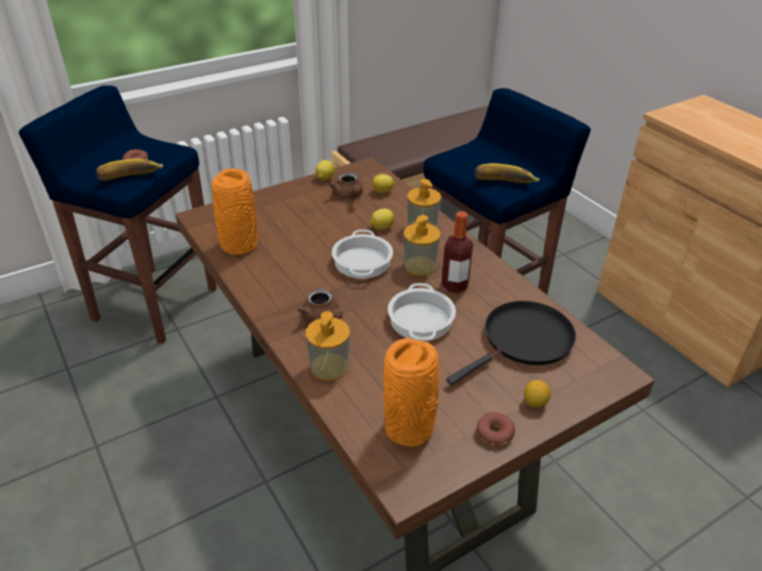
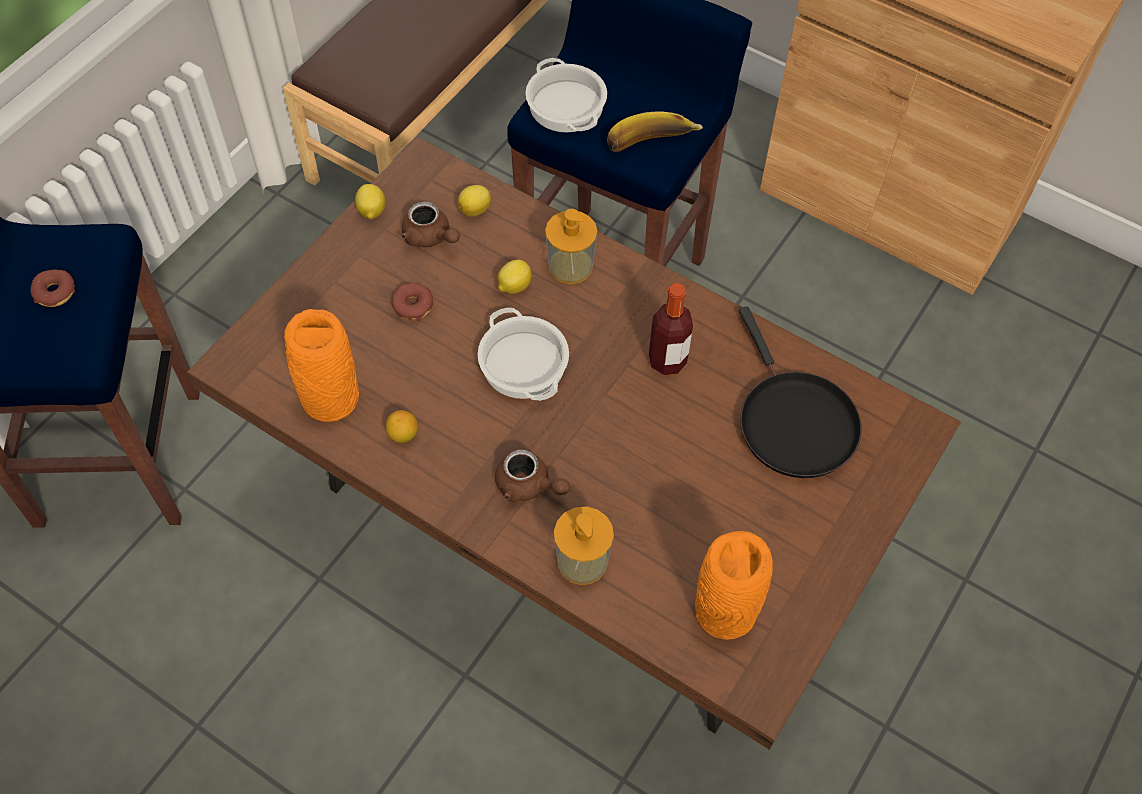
camera: 25 degrees left, 20 degrees up
banana [96,159,163,181] -> none
cooking pot [388,283,456,341] -> cooking pot moved to [526,58,607,132]
soap dispenser [404,215,440,276] -> none
black frying pan [446,301,576,385] -> black frying pan turned 135 degrees clockwise [739,306,862,478]
donut [477,412,515,447] -> donut moved to [392,283,434,321]
lemon [524,380,551,408] -> lemon moved to [386,410,418,443]

